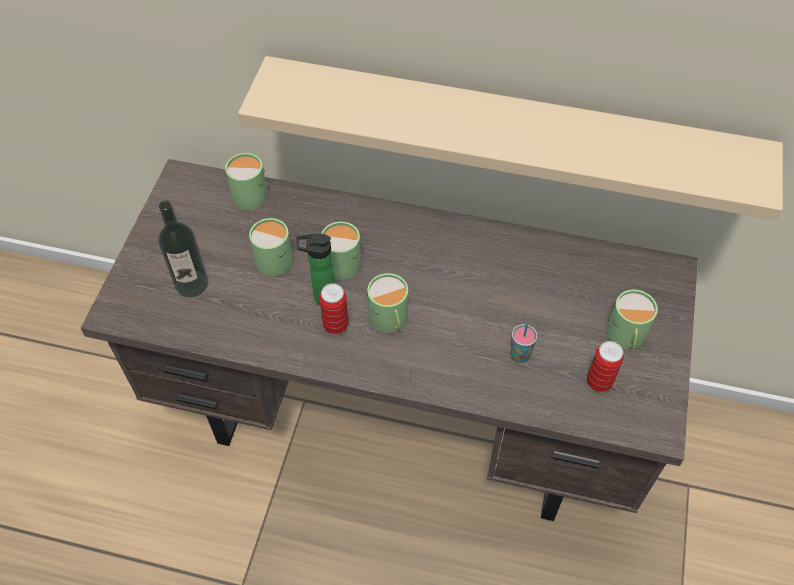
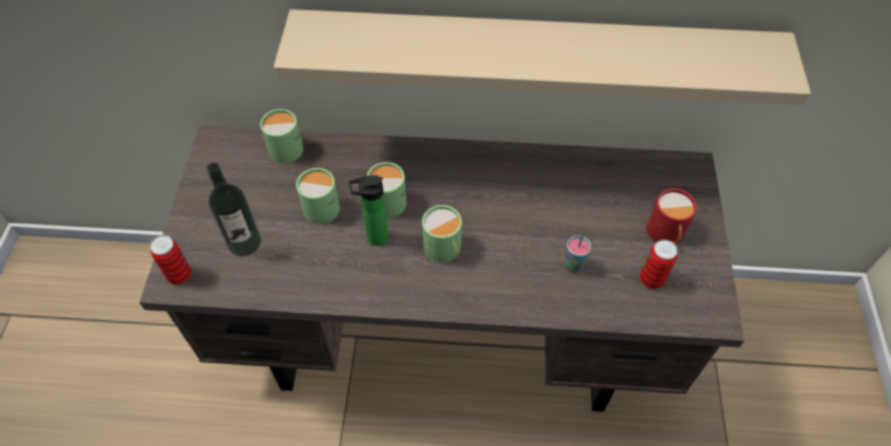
camera: 10 degrees left, 0 degrees up
can [319,283,349,334] -> can moved to [150,235,191,285]
green mug [606,290,658,349] -> red mug [646,189,697,244]

